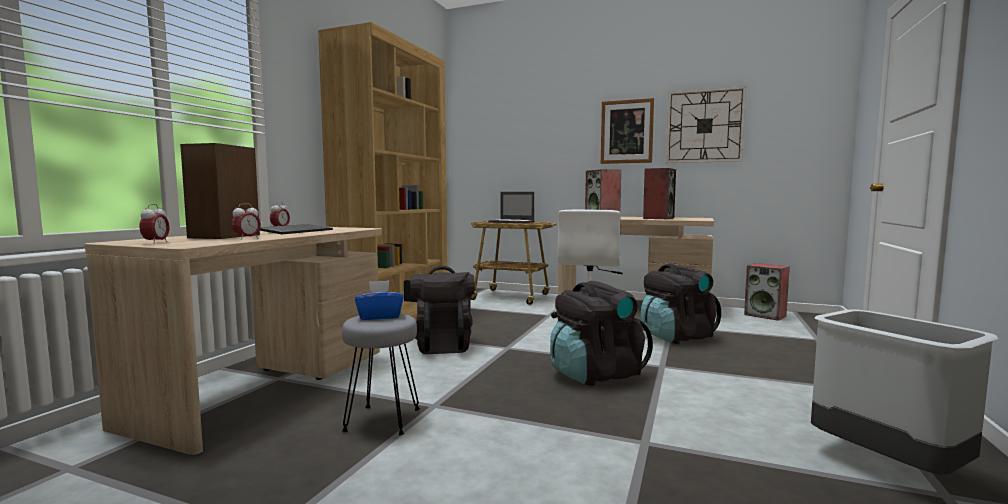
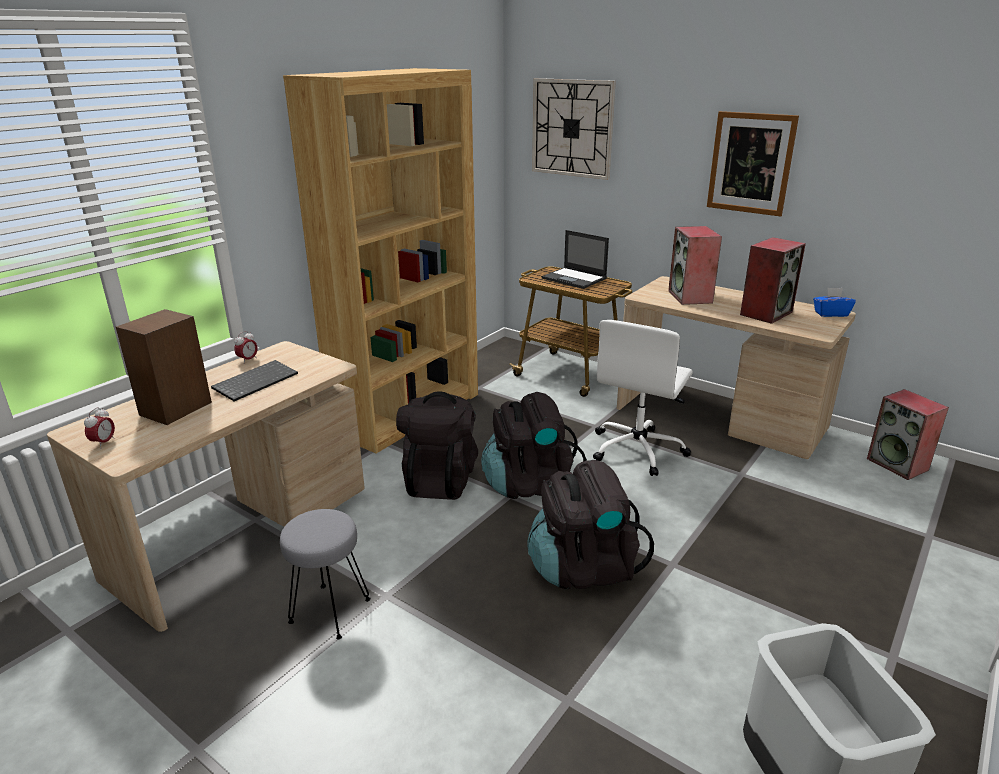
camera: 15 degrees right, 20 degrees up
alarm clock [232,204,261,240] -> none
blue tissue box [355,280,404,320] -> blue tissue box moved to [813,288,856,317]
black backpack [641,263,721,344] -> black backpack moved to [481,392,587,499]
wall clock [666,86,746,163] -> wall clock moved to [532,78,616,180]

